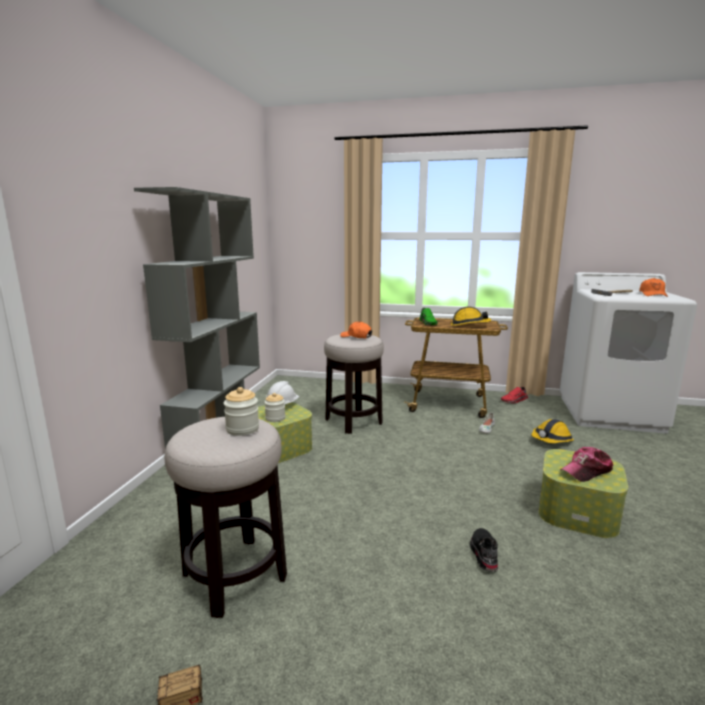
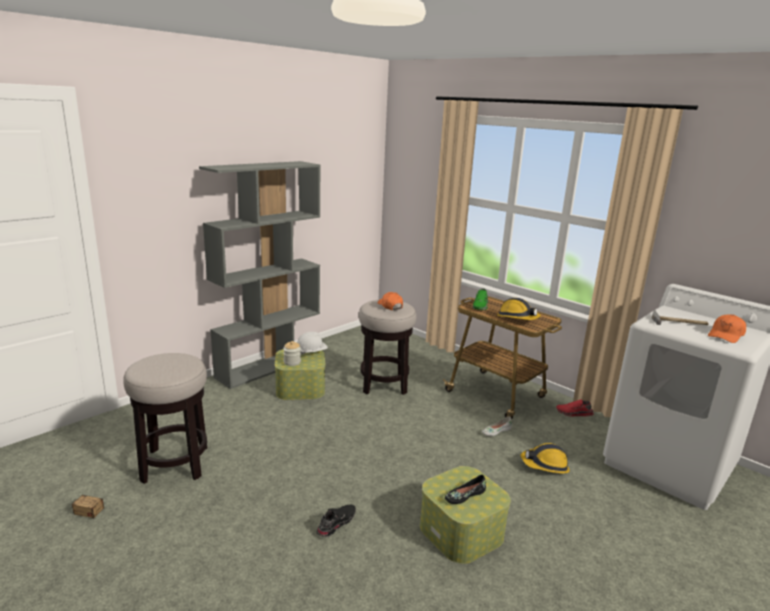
camera: 30 degrees right, 5 degrees up
jar [224,387,259,436] -> none
cap [560,447,613,482] -> black shoe [445,475,486,504]

